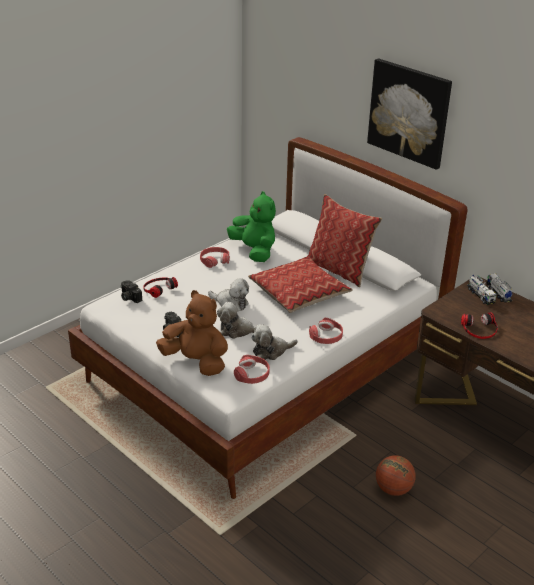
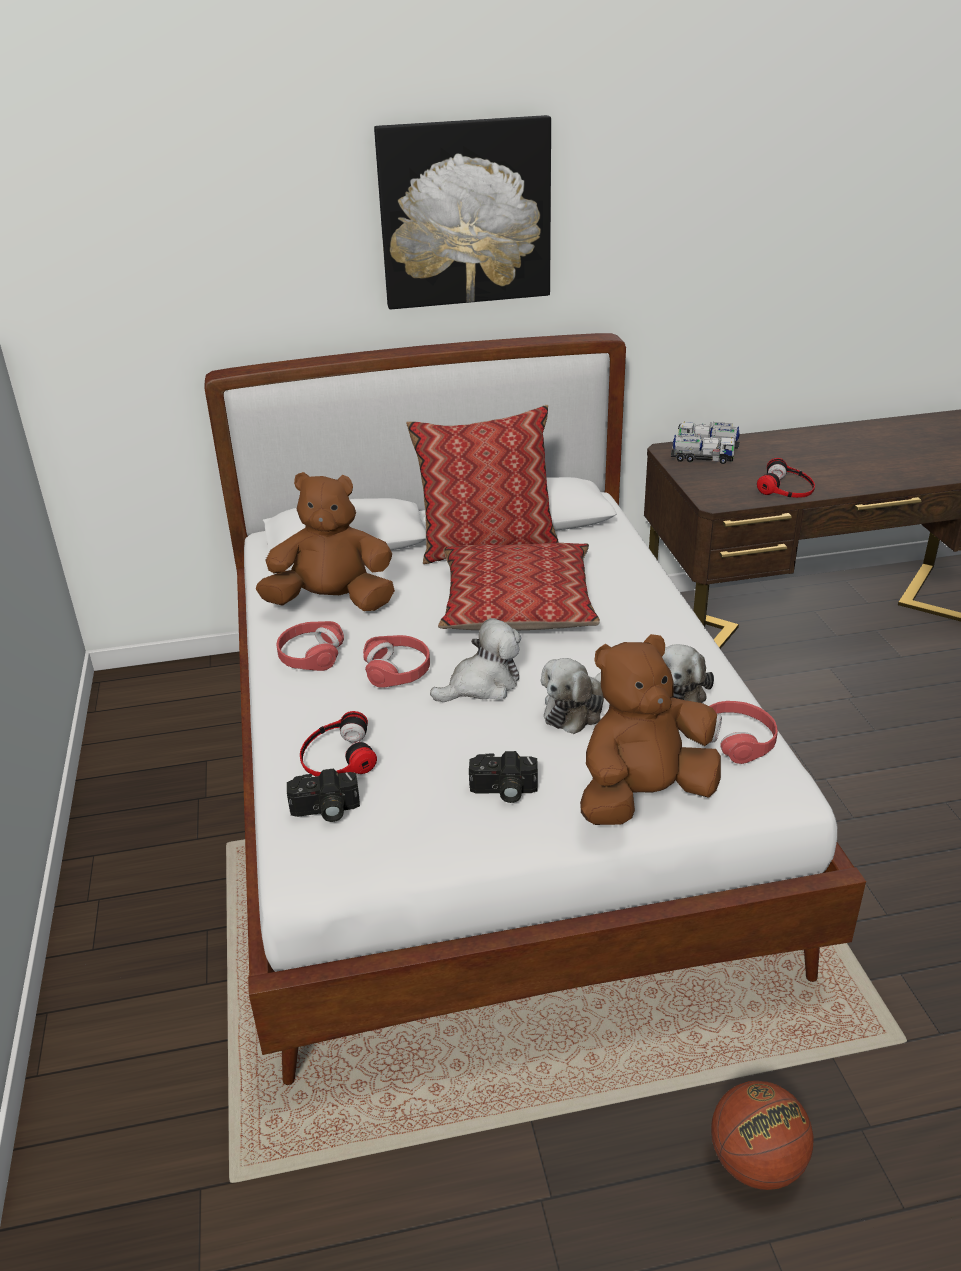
camera: 55 degrees left, 0 degrees up
green plush toy [227,191,276,262] -> brown plush toy [256,472,395,611]
red headphones [309,318,343,344] -> red headphones moved to [363,635,430,688]
basketball [376,455,416,496] -> basketball moved to [711,1081,814,1190]

